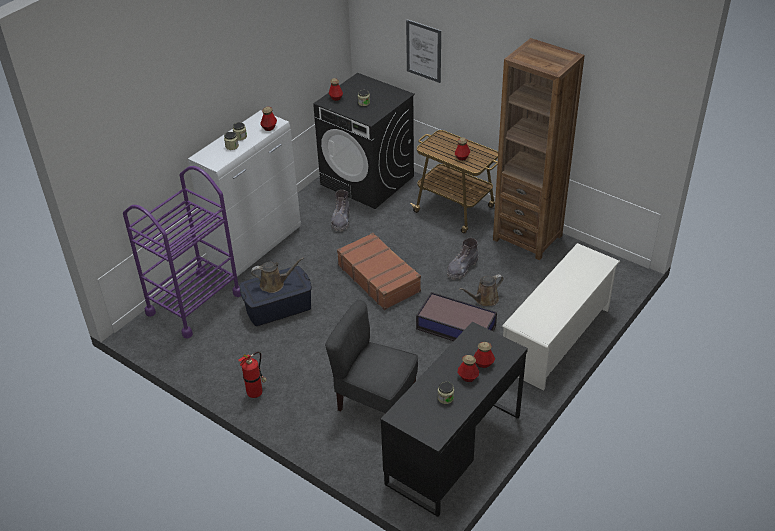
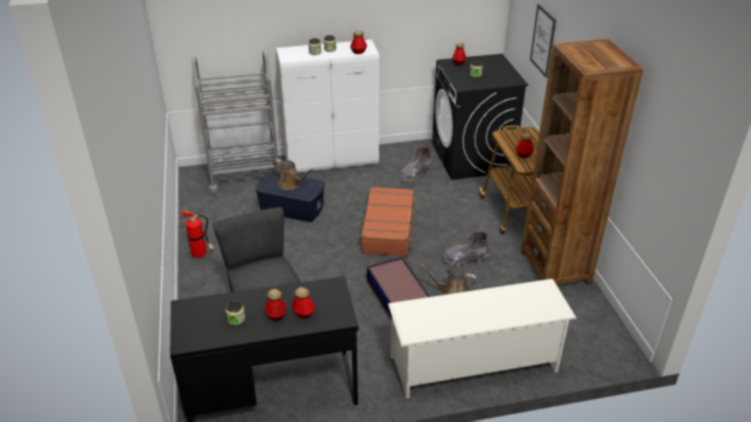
camera: 40 degrees right, 5 degrees down
purple cart [123,166,241,339] -> grey cart [192,50,279,195]

